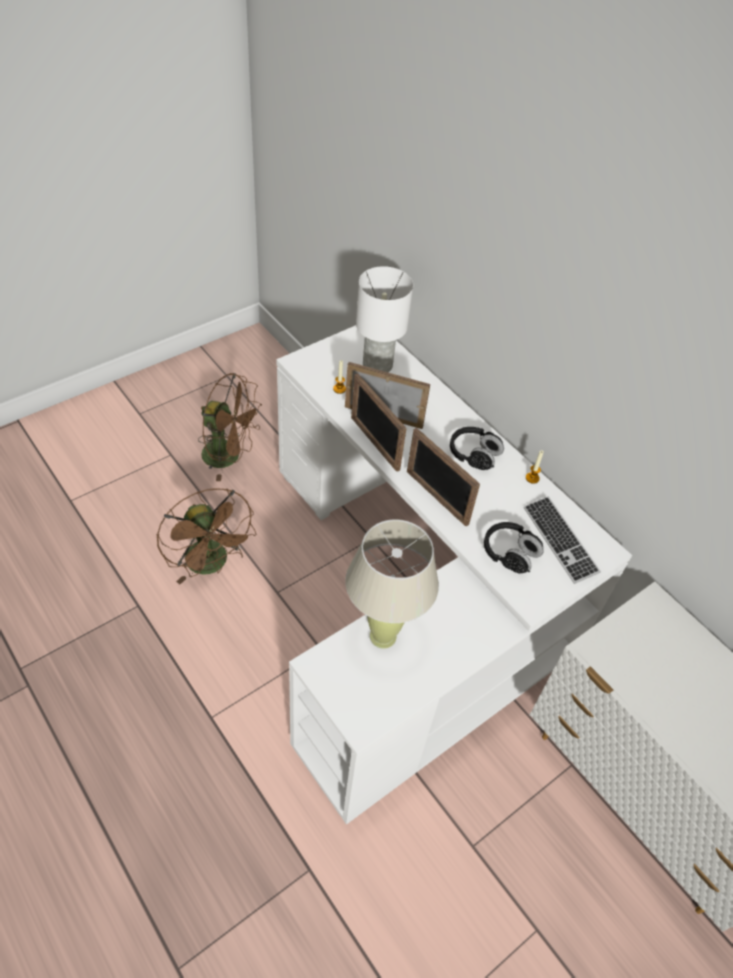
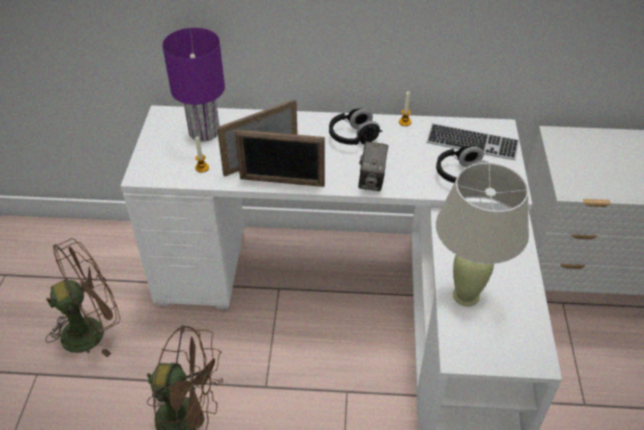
camera: 45 degrees left, 5 degrees down
white table lamp [356,266,413,372] -> purple table lamp [162,28,225,142]
picture frame [407,428,480,527] -> camera [358,141,388,191]

